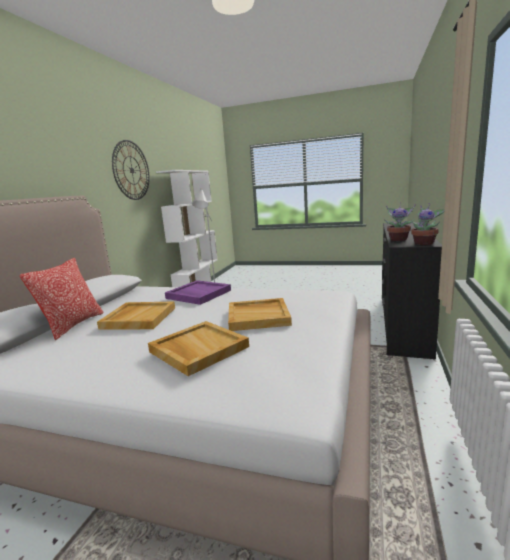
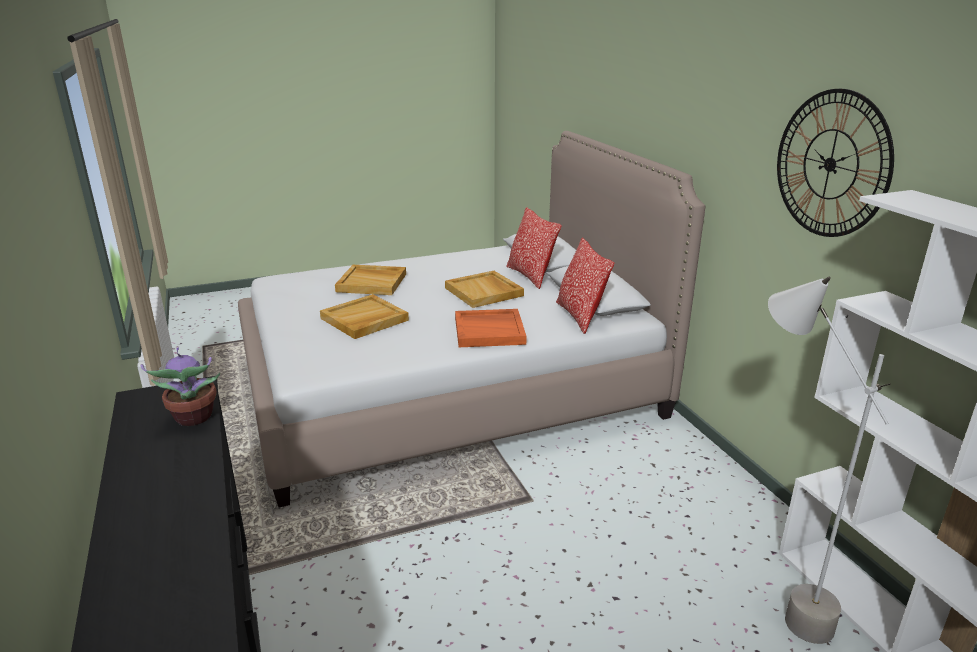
camera: 140 degrees right, 10 degrees up
purple tray [165,280,231,305] -> orange tray [455,309,527,347]
potted plant [411,203,444,245] -> none
none -> pillow [556,238,614,334]

